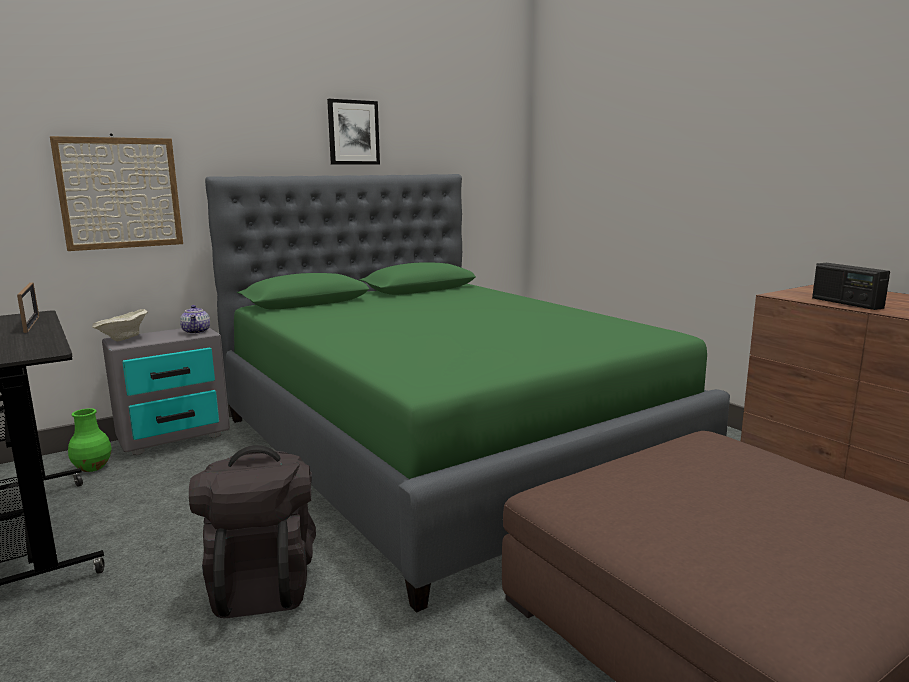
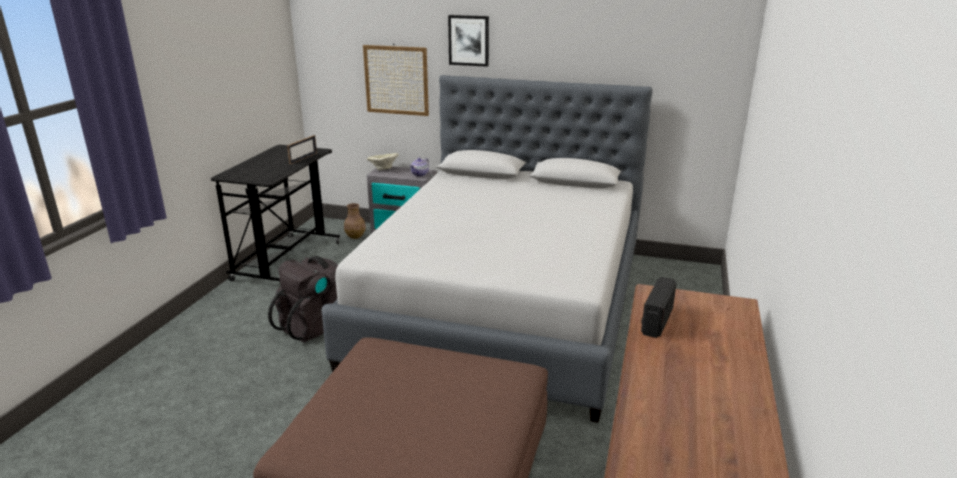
camera: 50 degrees right, 10 degrees up
green vase [68,408,112,472] -> brown vase [344,203,366,239]
green bed [205,174,730,613] -> grey bed [322,75,653,423]
picture [327,99,380,165] -> picture moved to [448,15,489,67]

